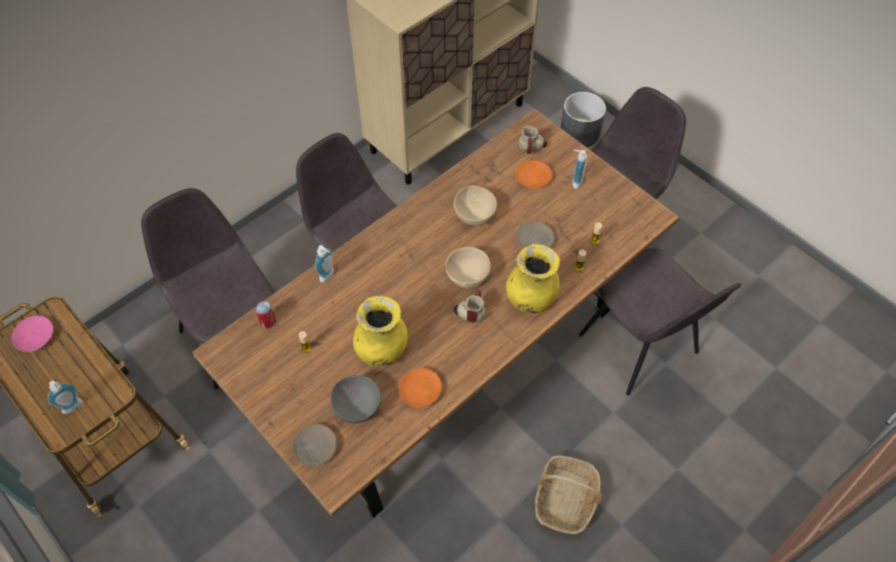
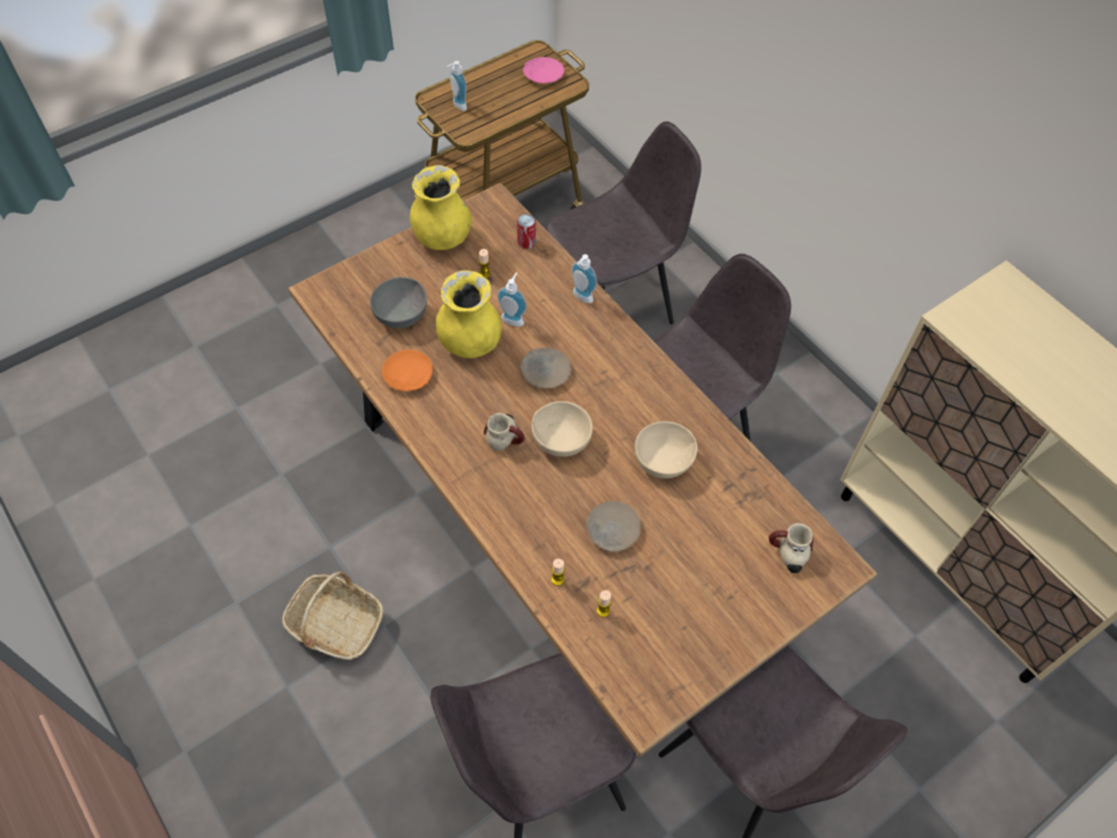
camera: 95 degrees right, 0 degrees up
beige plate [293,424,337,467] -> beige plate moved to [520,348,572,388]
yellow vase [506,244,560,313] -> yellow vase moved to [410,165,473,250]
orange plate [515,160,552,188] -> none
grey planter [561,92,606,147] -> none
soap dispenser [572,150,587,189] -> soap dispenser moved to [497,272,527,326]

